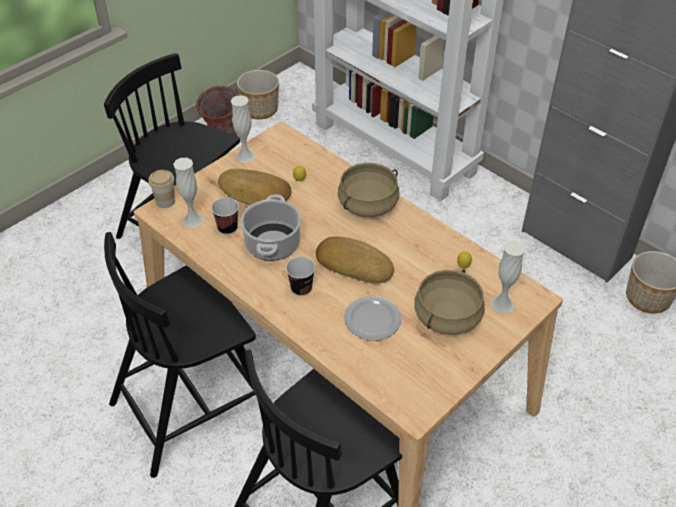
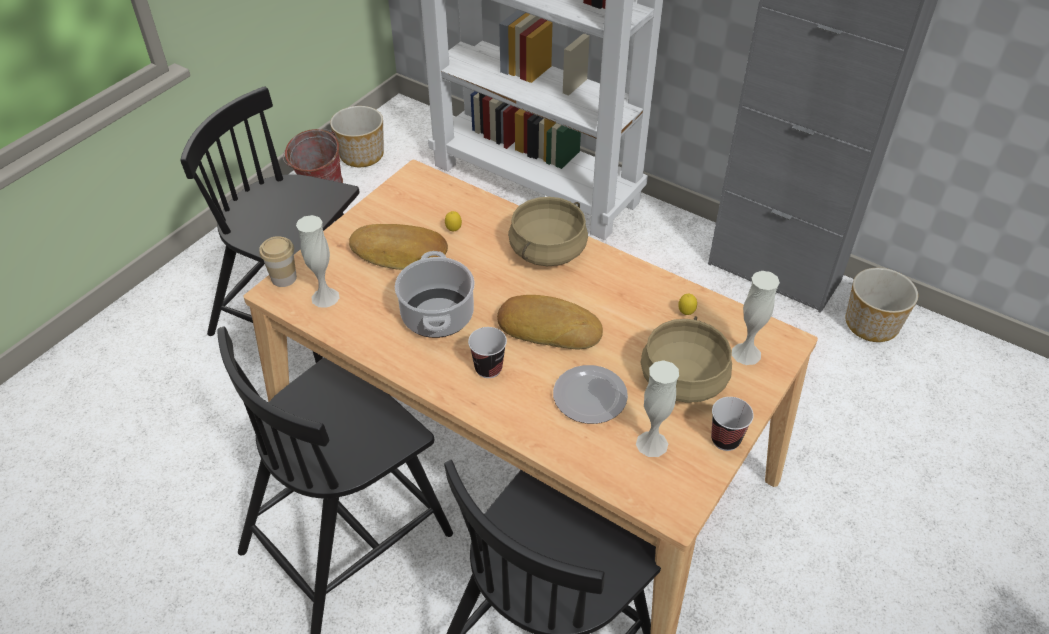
camera: 10 degrees left, 0 degrees up
cup [211,198,239,235] -> cup moved to [711,397,754,451]
white vase [231,95,255,163] -> white vase moved to [636,360,679,457]

